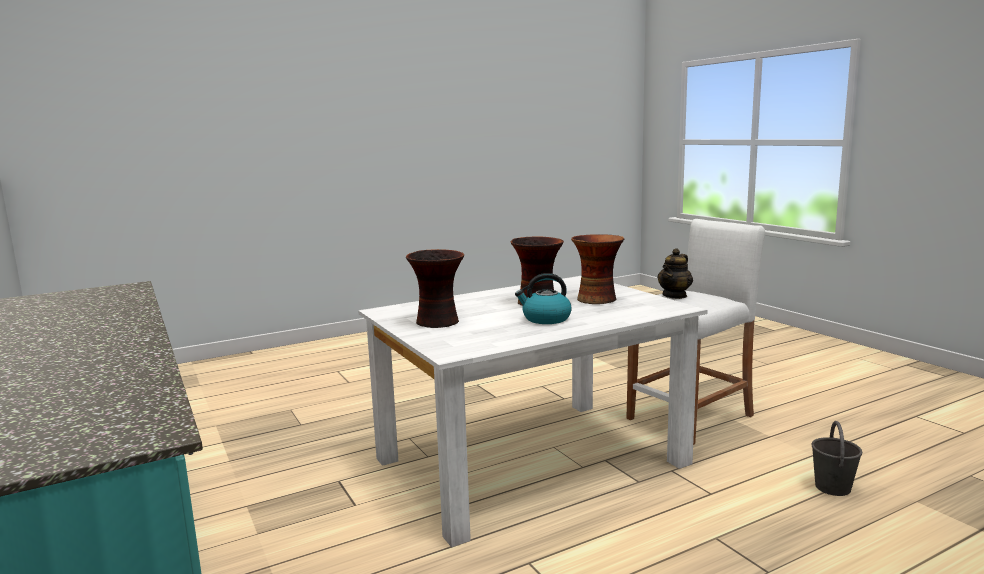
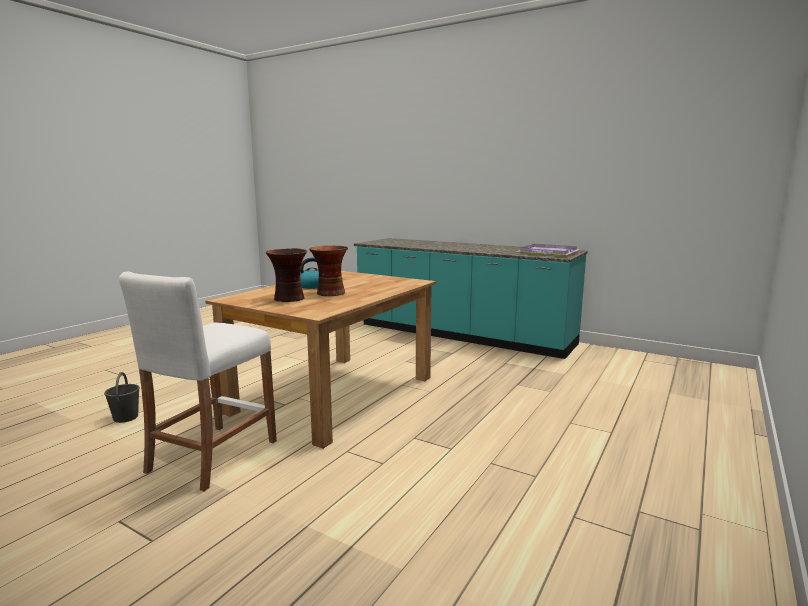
camera: 150 degrees right, 0 degrees up
white dining table [358,276,708,547] -> brown dining table [205,271,436,449]
vase [406,249,464,328] -> none
teapot [657,248,693,299] -> none
none -> purple tray [518,244,580,257]

